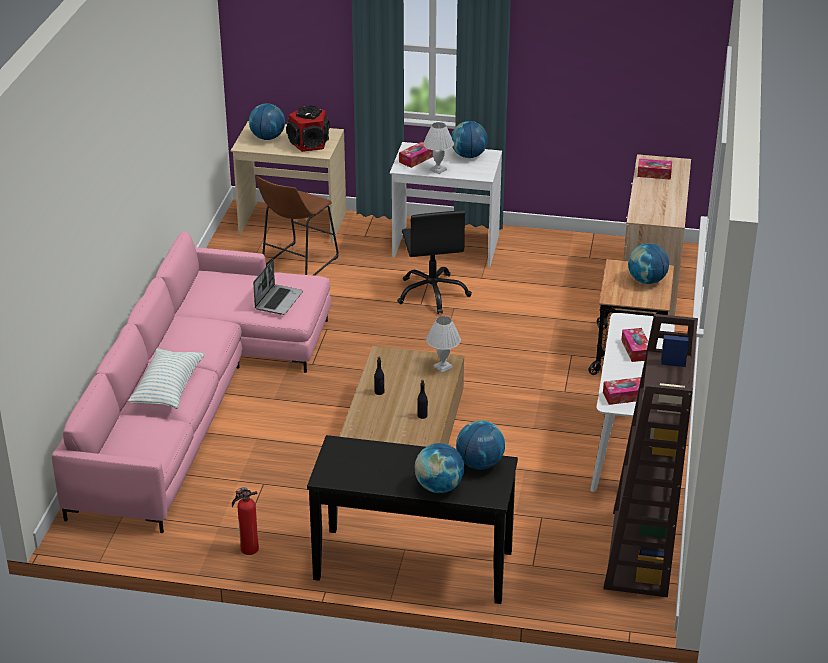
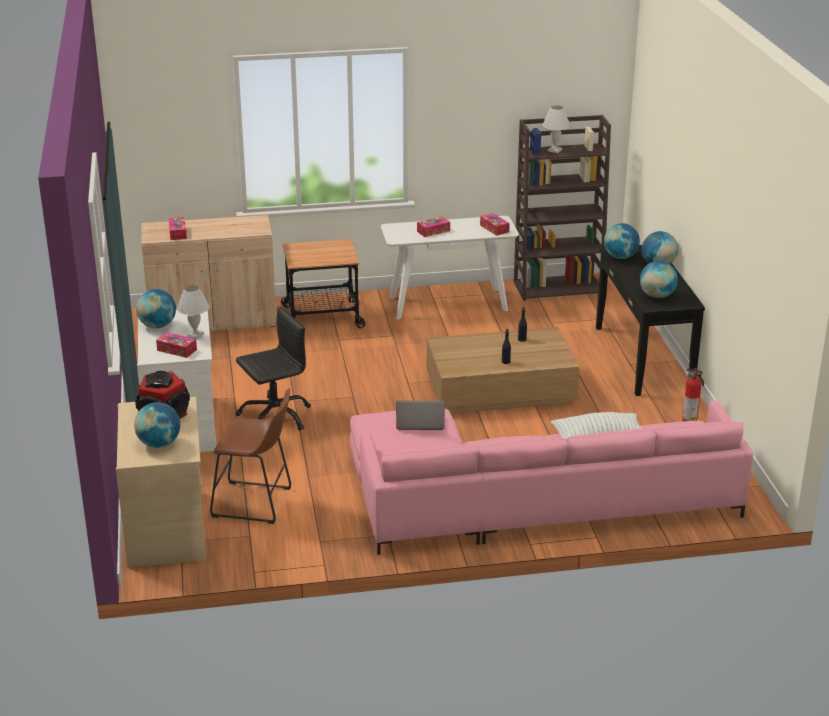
camera: 110 degrees left, 5 degrees down
white table lamp [426,316,461,373] -> white table lamp moved to [543,105,570,153]
globe [628,243,669,284] -> globe moved to [640,261,678,298]

